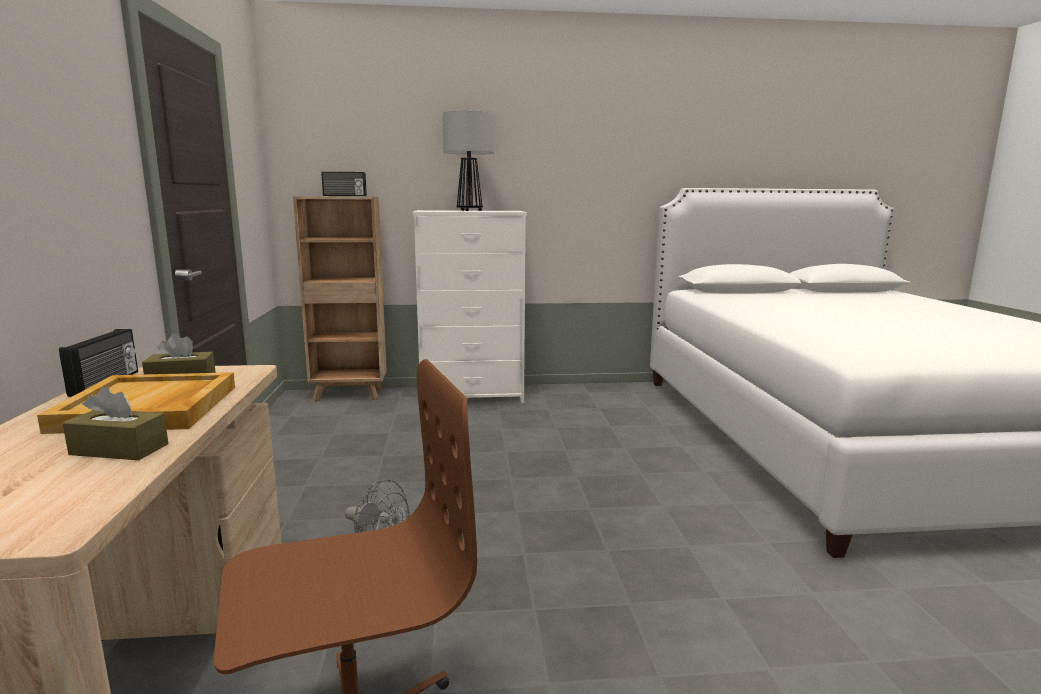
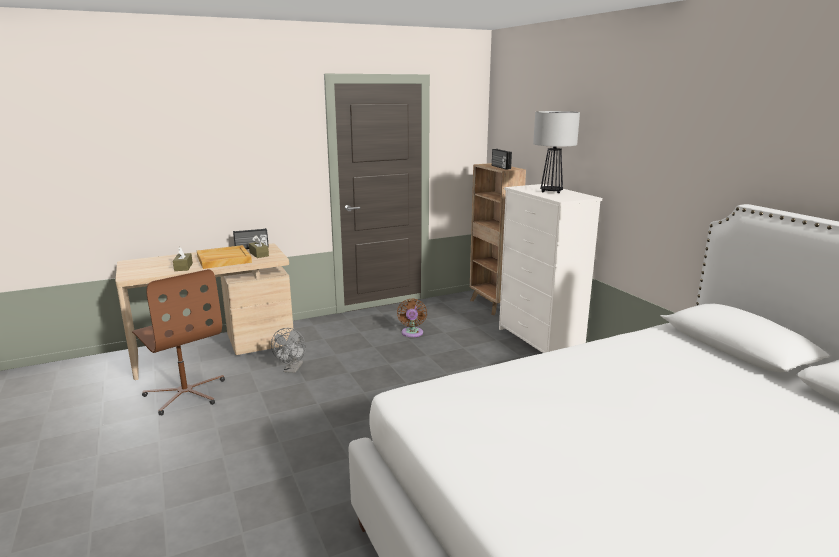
camera: 70 degrees right, 5 degrees up
none -> brown fan [397,298,427,337]

